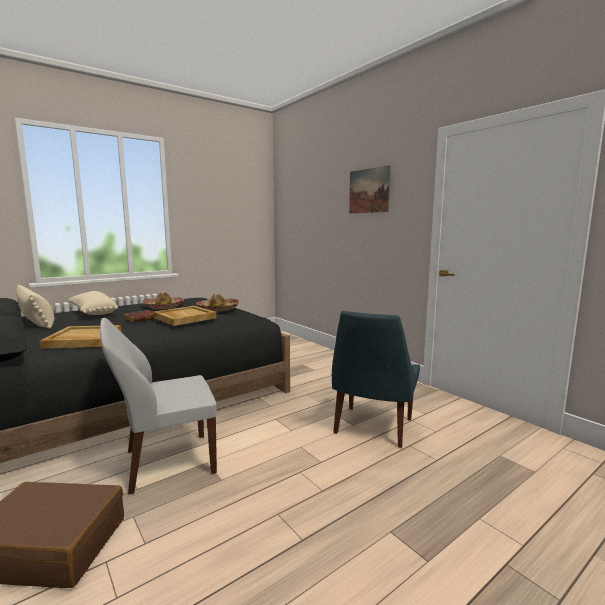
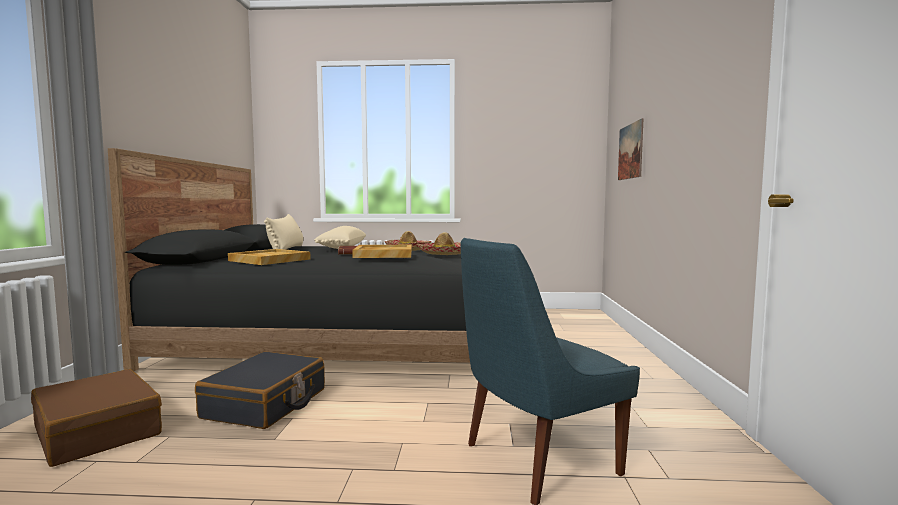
camera: 40 degrees right, 5 degrees down
white chair [100,318,217,494] -> black suitcase [195,352,325,429]
picture [349,165,391,214] -> picture moved to [618,118,644,180]

